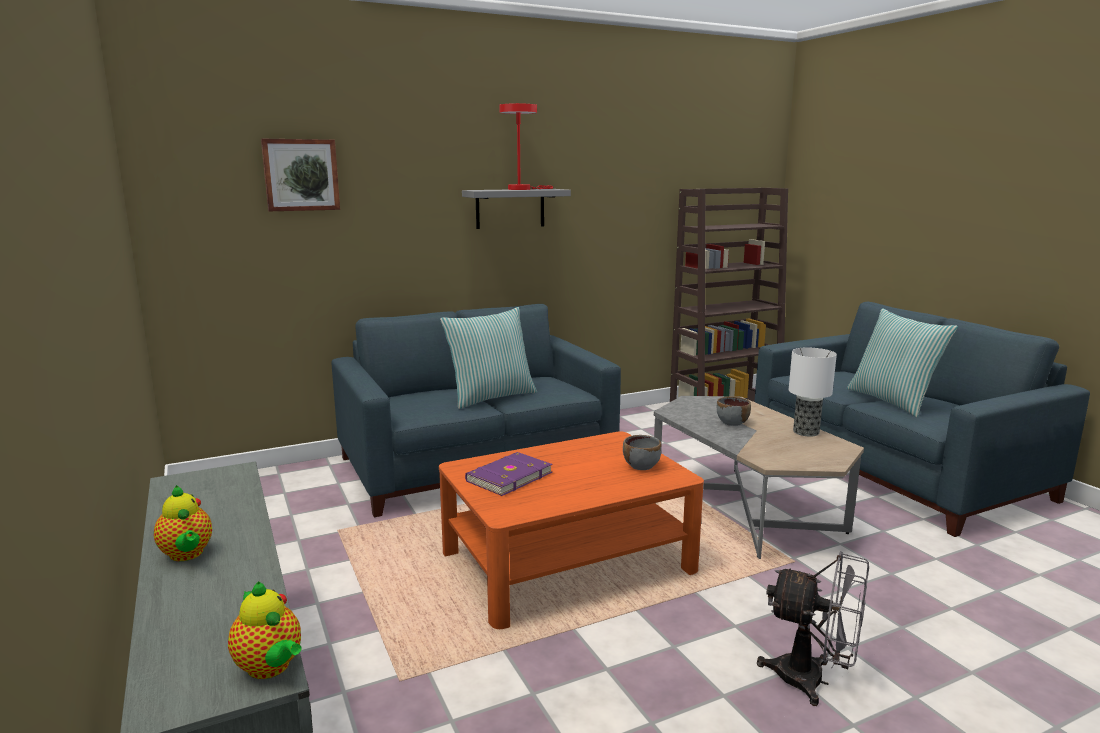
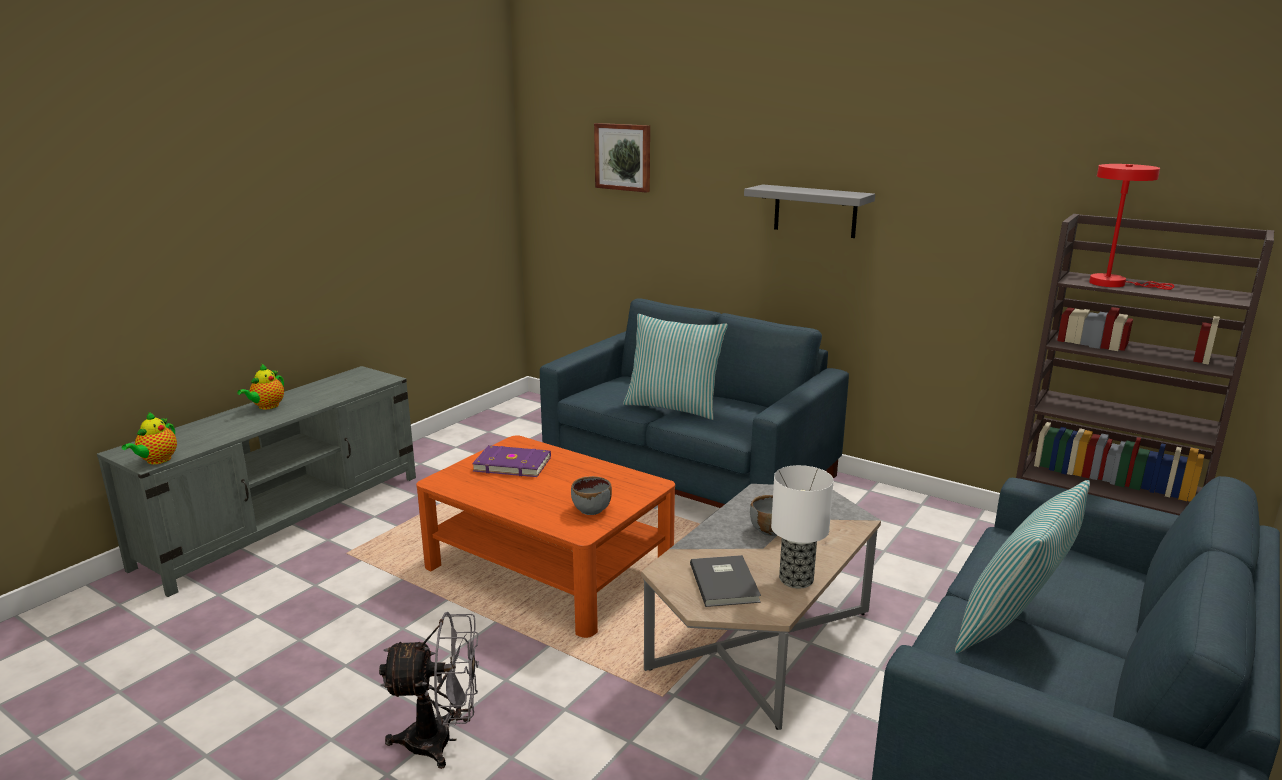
camera: 60 degrees right, 5 degrees up
red table lamp [499,103,553,190] -> red table lamp moved to [1089,164,1174,290]
grey fan [757,551,869,706] -> grey fan turned 90 degrees counterclockwise [379,612,479,769]
none -> grey book [690,555,761,607]

